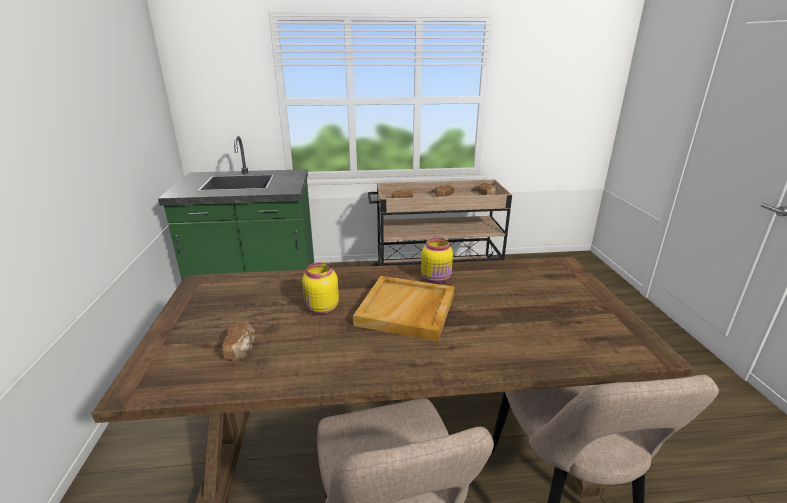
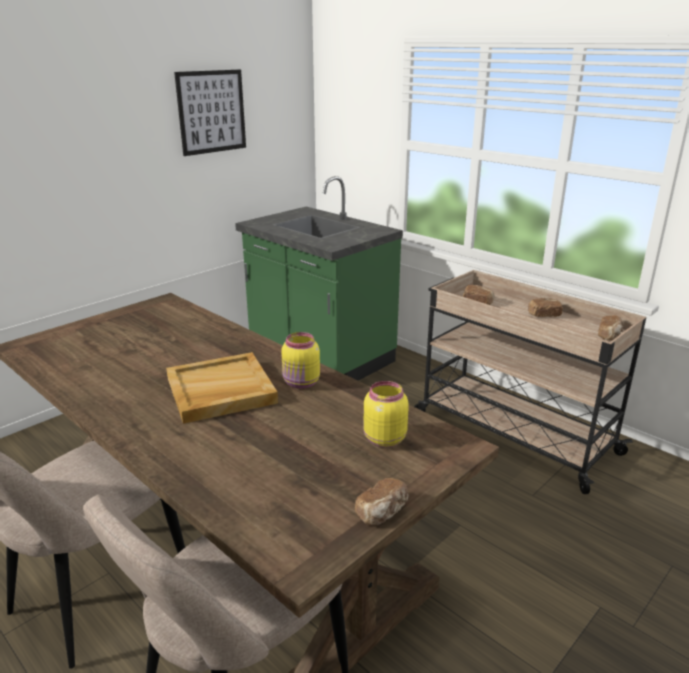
camera: 50 degrees right, 0 degrees up
bread [222,322,255,361] -> bread moved to [355,478,409,526]
yellow jar [302,262,339,314] -> yellow jar moved to [363,381,409,447]
none -> picture [174,69,246,156]

